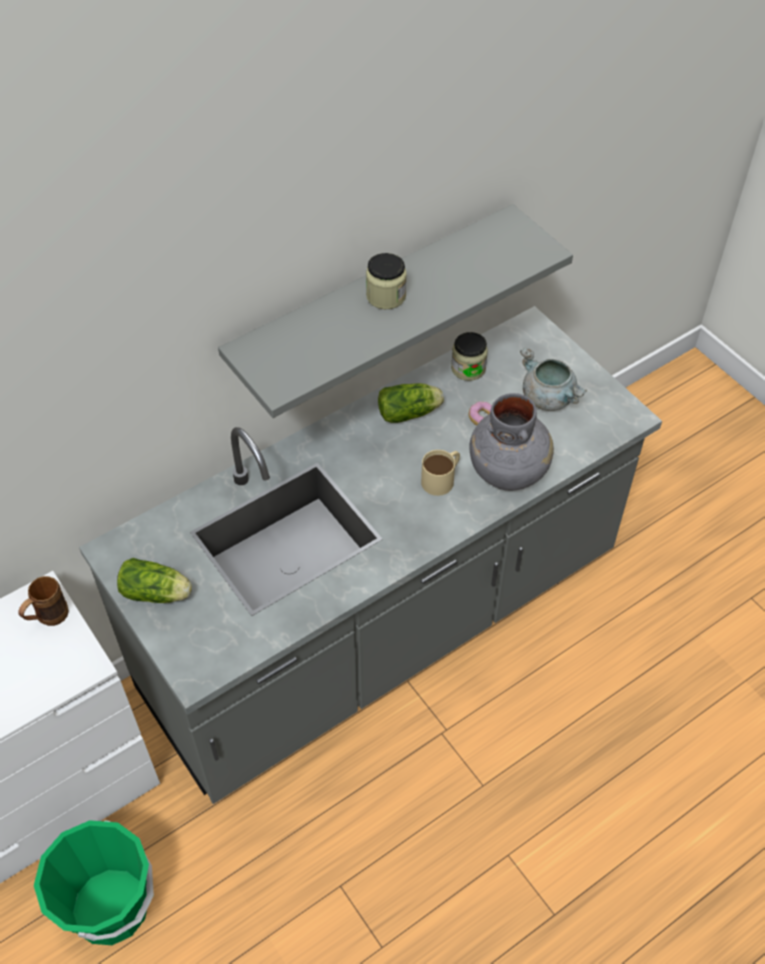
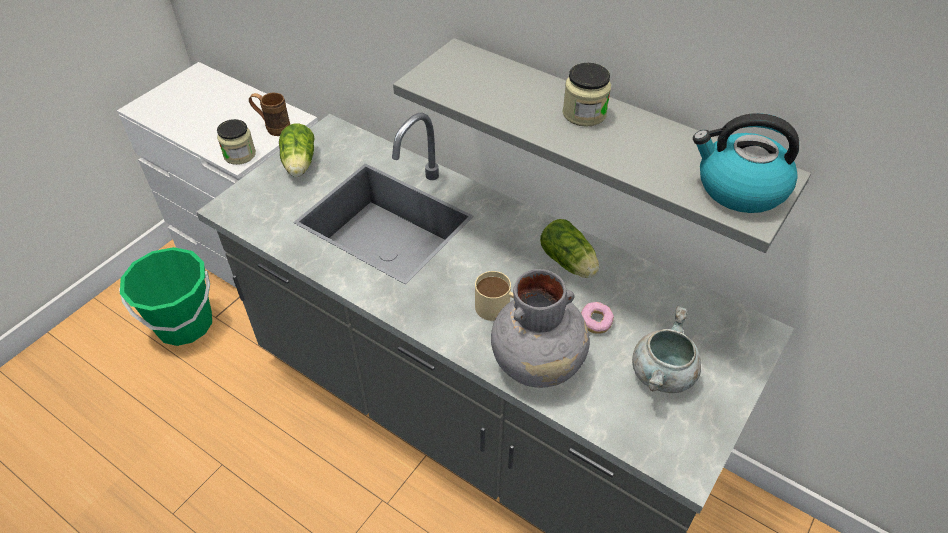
camera: 70 degrees right, 5 degrees down
jar [451,332,488,381] -> jar moved to [217,119,256,165]
none -> kettle [693,113,799,213]

